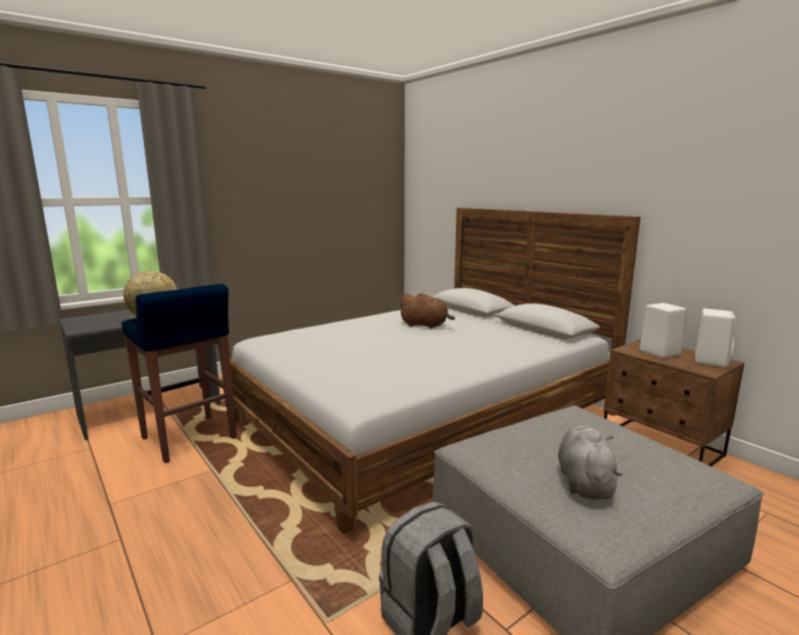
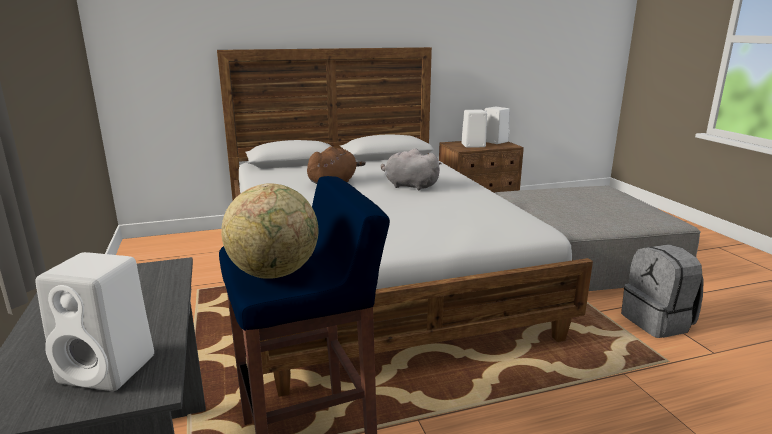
camera: 70 degrees left, 5 degrees up
grey plush toy [558,426,622,500] -> grey plush toy moved to [381,149,442,190]
none -> white speaker [35,252,154,391]

